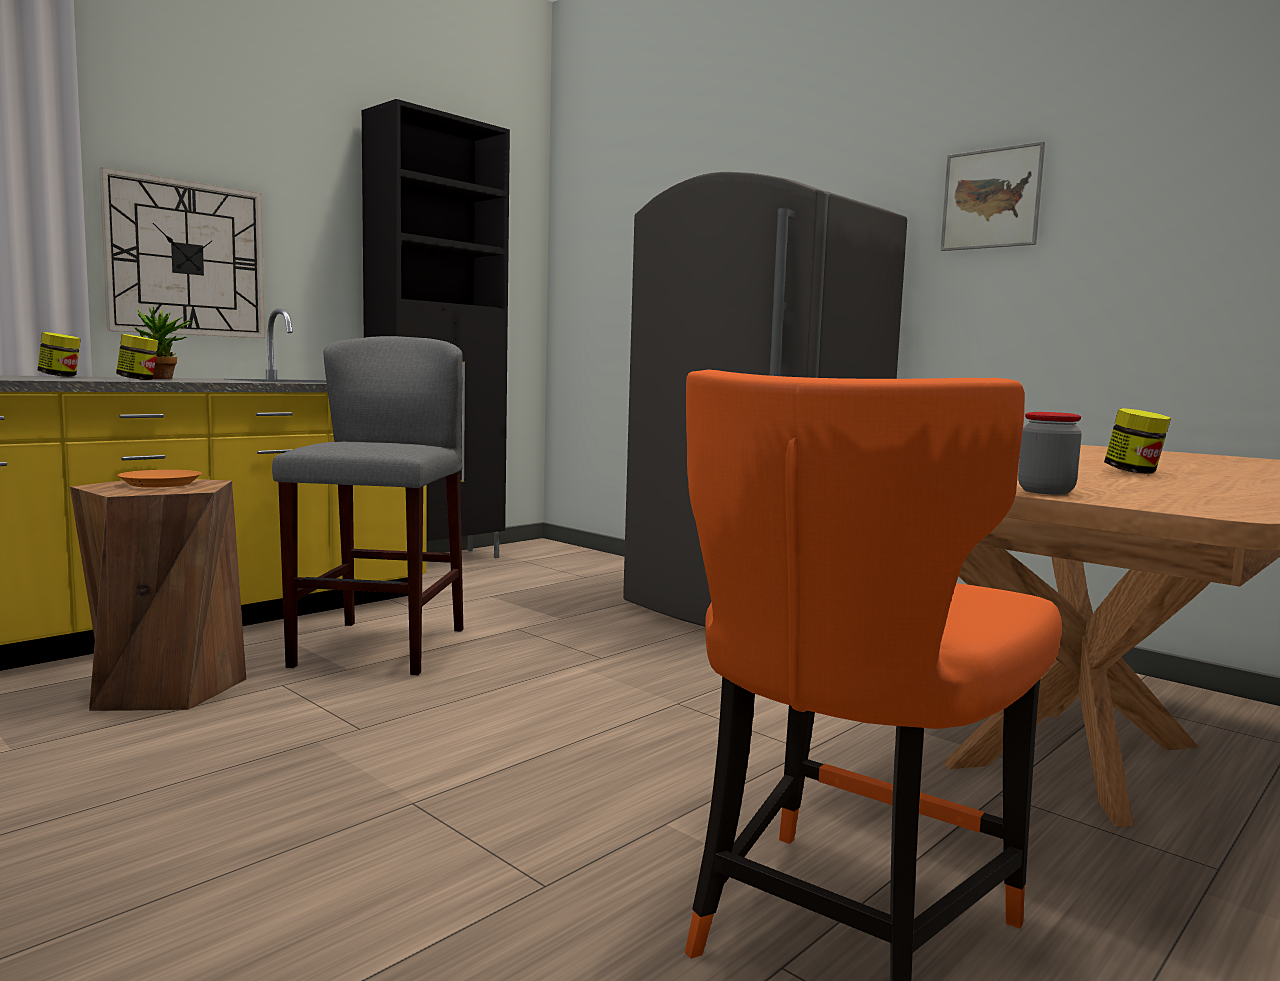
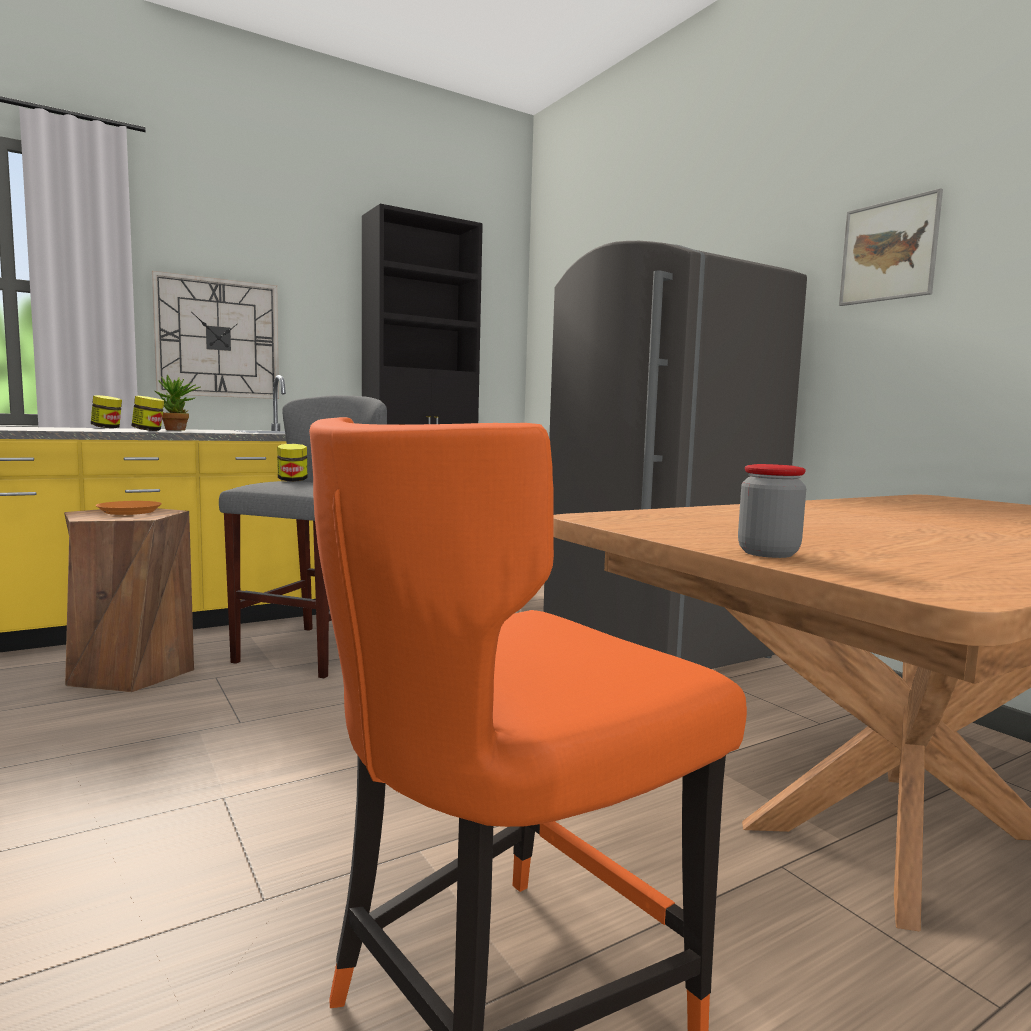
camera: 15 degrees right, 0 degrees up
jar [1104,408,1171,474] -> jar moved to [277,444,307,482]

